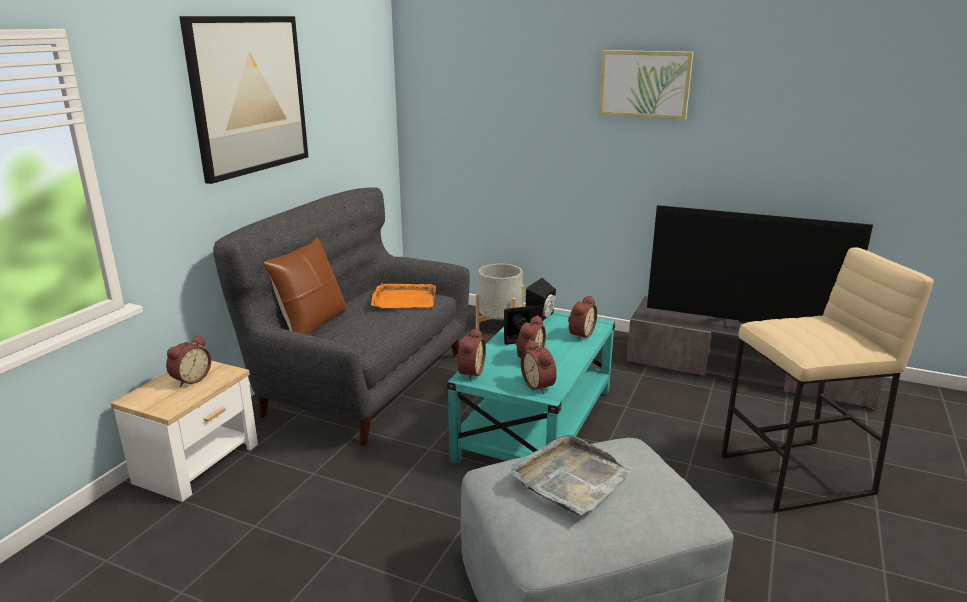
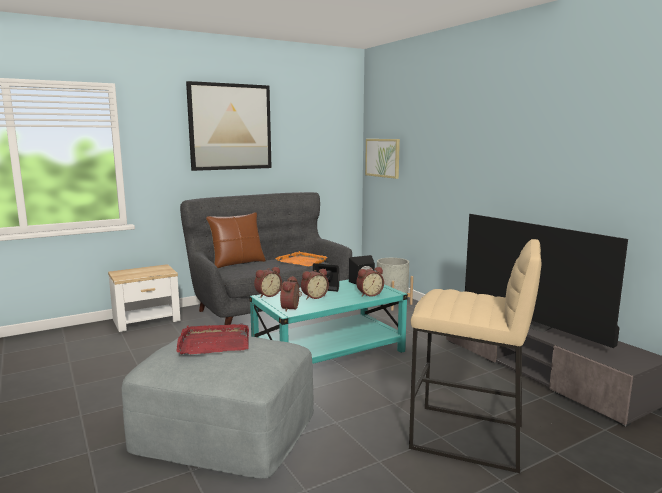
camera: 35 degrees right, 10 degrees down
alarm clock [166,335,211,387] -> none
grey tray [511,435,631,516] -> red tray [176,324,249,354]
picture [599,50,693,120] -> picture moved to [365,139,400,179]

